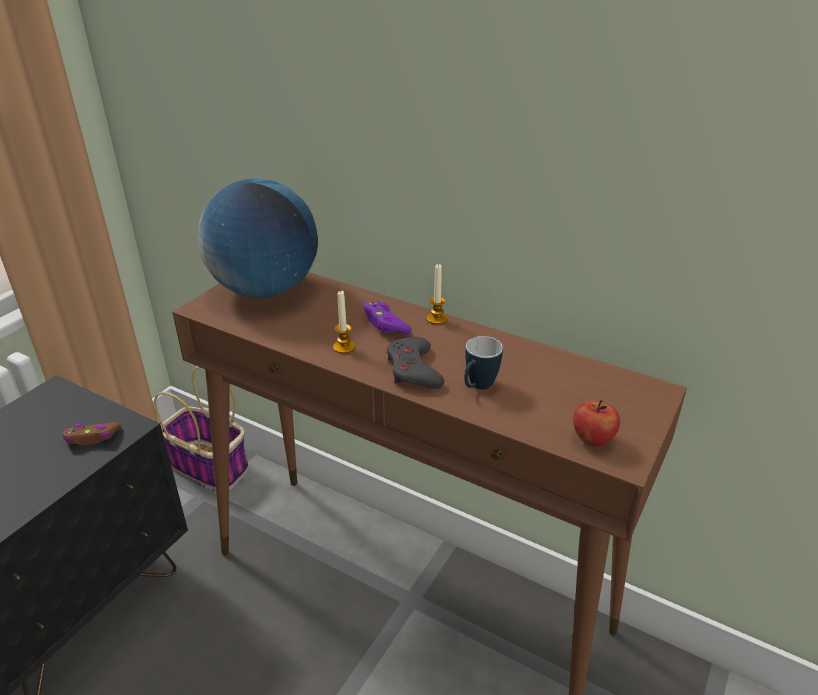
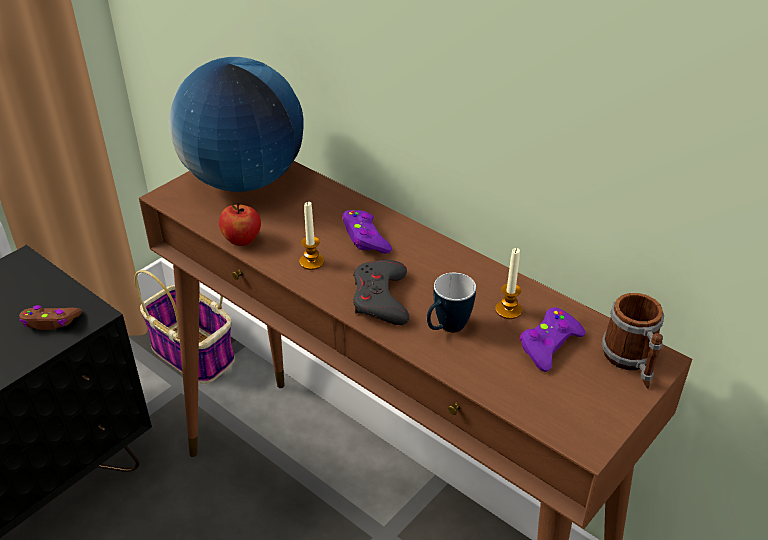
camera: 10 degrees right, 5 degrees up
candle [427,264,448,325] -> candle moved to [495,248,522,319]
apple [573,400,620,446] -> apple moved to [219,202,261,246]
none -> purple game controller [520,307,586,372]
none -> mug [602,293,664,388]

